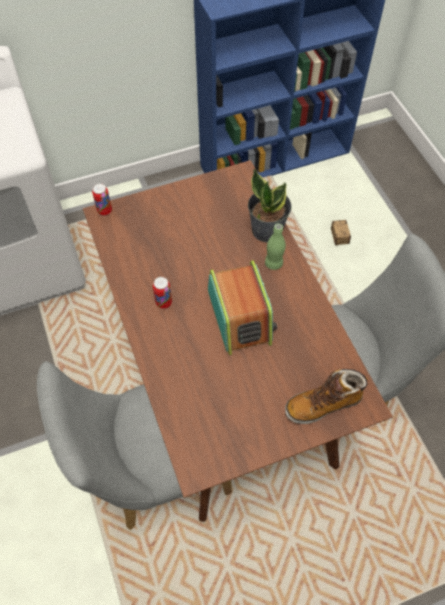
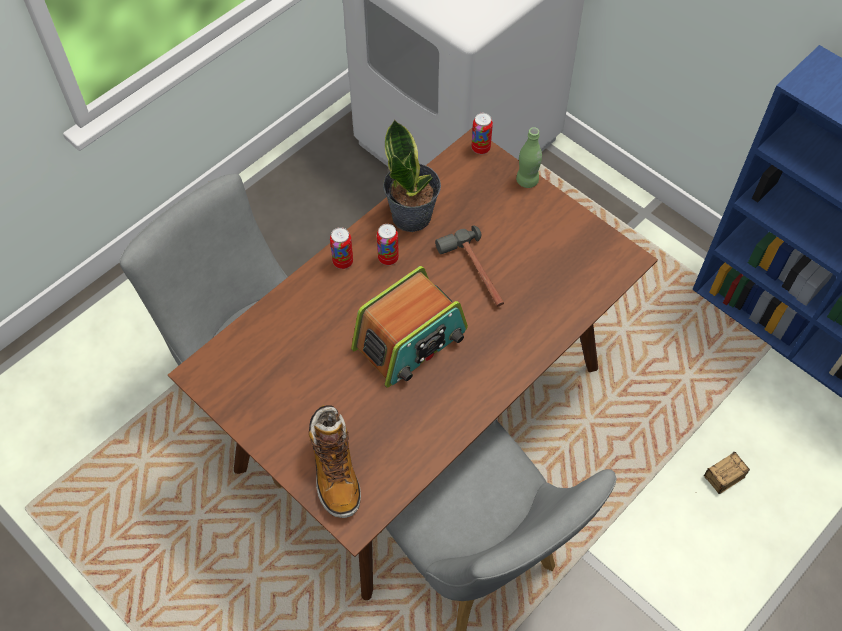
camera: 65 degrees right, 0 degrees up
potted plant [248,169,292,242] -> potted plant moved to [383,119,441,232]
green bottle [265,223,286,270] -> green bottle moved to [516,127,542,188]
boot [285,369,369,424] -> boot turned 150 degrees counterclockwise [309,405,361,518]
none -> can [330,227,353,269]
none -> hammer [435,225,504,306]

